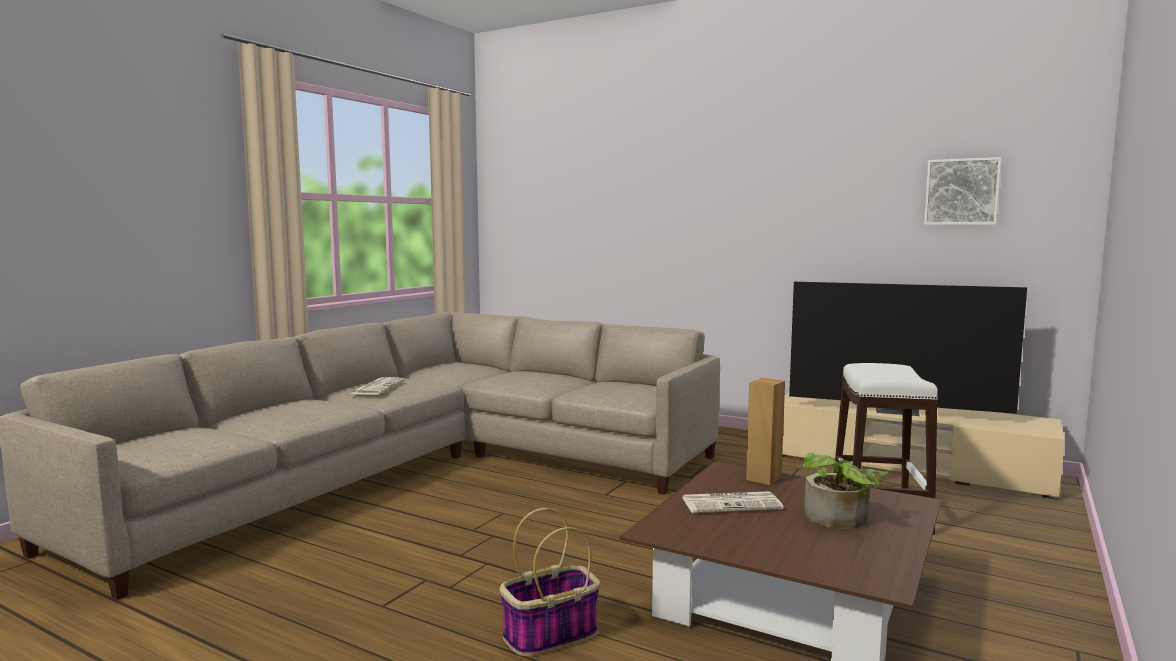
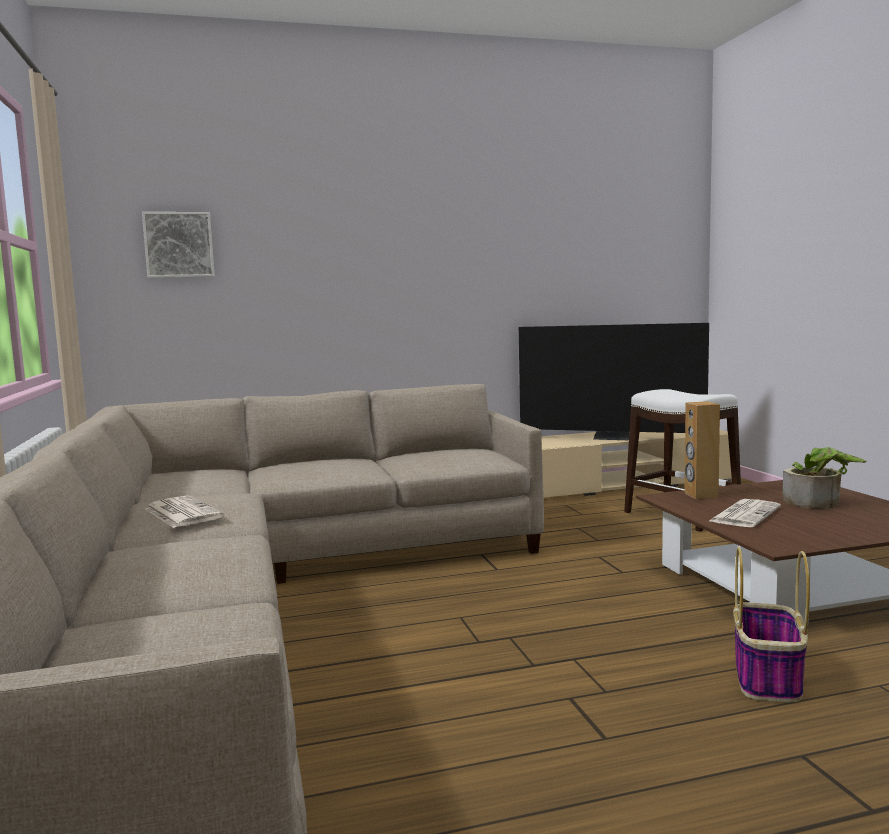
camera: 45 degrees left, 0 degrees up
television [789,282,1027,416] -> television turned 45 degrees clockwise [519,323,709,440]
picture [924,157,1001,225] -> picture moved to [142,212,215,278]

